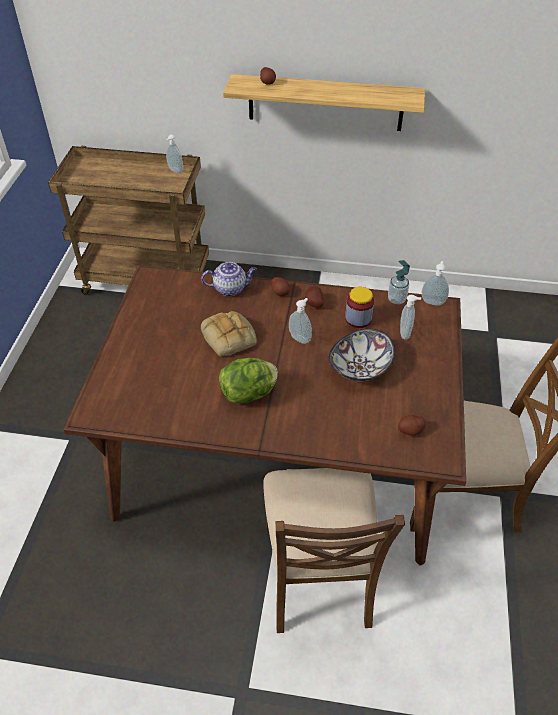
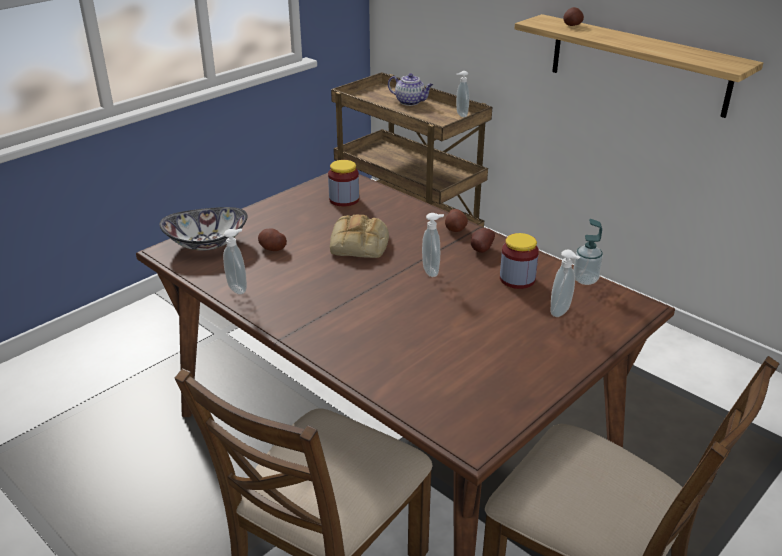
camera: 35 degrees right, 15 degrees down
teapot [201,262,257,296] -> teapot moved to [388,73,433,106]
lettuce [219,358,278,403] -> none
bowl [328,329,396,381] -> bowl moved to [159,207,248,251]
potato [398,415,426,436] -> potato moved to [258,228,287,251]
soap dispenser [422,261,449,306] -> soap dispenser moved to [223,228,247,295]
none -> jar [328,160,359,206]

